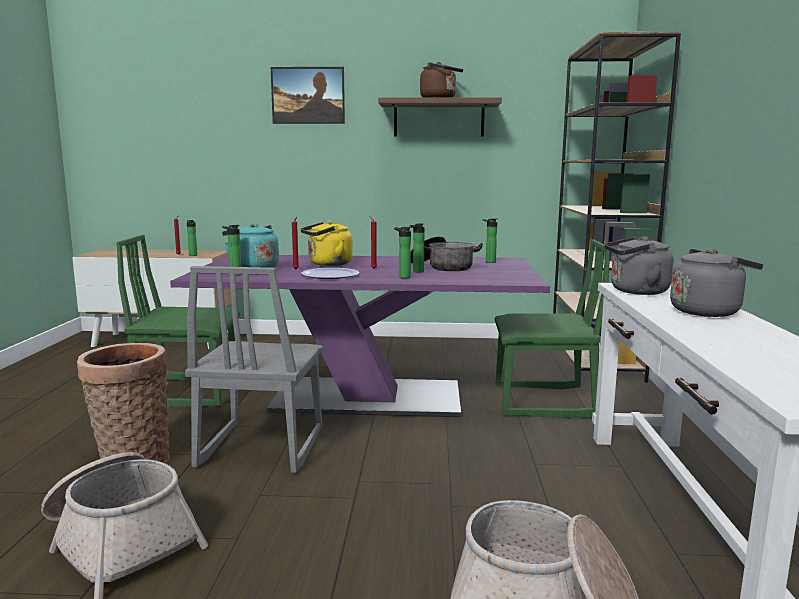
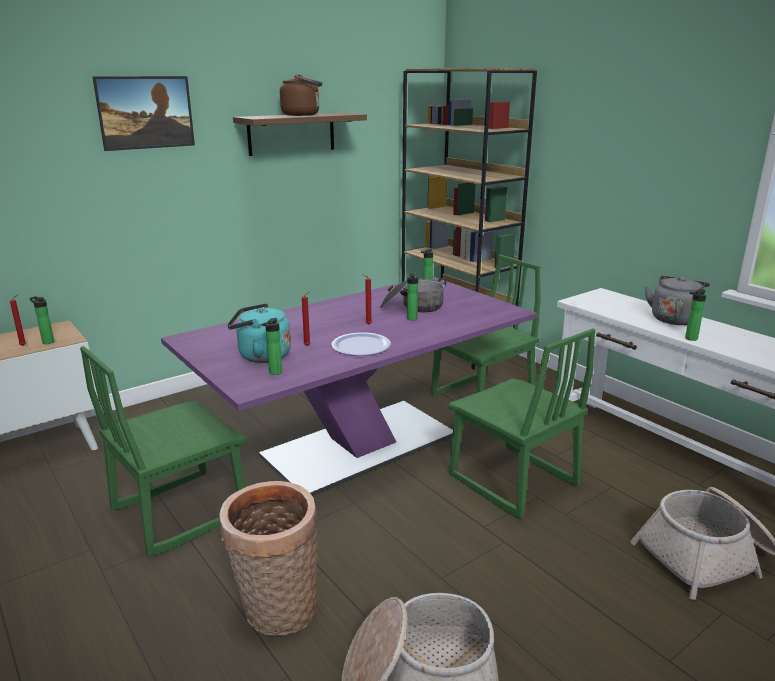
camera: 40 degrees left, 10 degrees up
grey chair [185,266,323,473] -> none
yellow kettle [301,221,353,266] -> none
bottle [394,227,411,278] -> bottle moved to [685,290,706,341]
grey kettle [605,236,673,295] -> none
none -> green chair [448,328,596,519]

